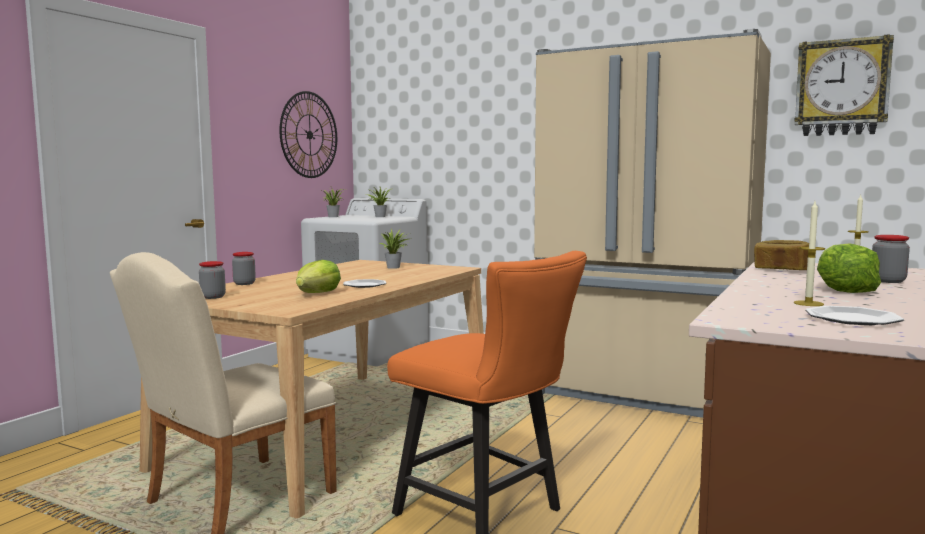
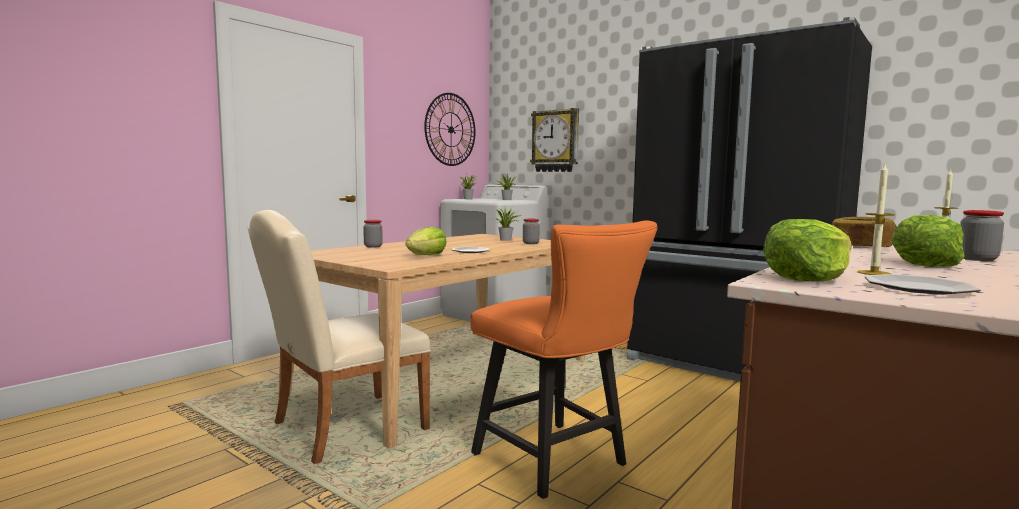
camera: 10 degrees right, 0 degrees up
jar [199,261,226,299] -> jar moved to [523,219,540,244]
beige fridge [534,29,771,418] -> black fridge [627,17,872,382]
wall clock [794,34,894,136] -> wall clock moved to [530,108,579,172]
none -> lettuce [763,219,852,281]

